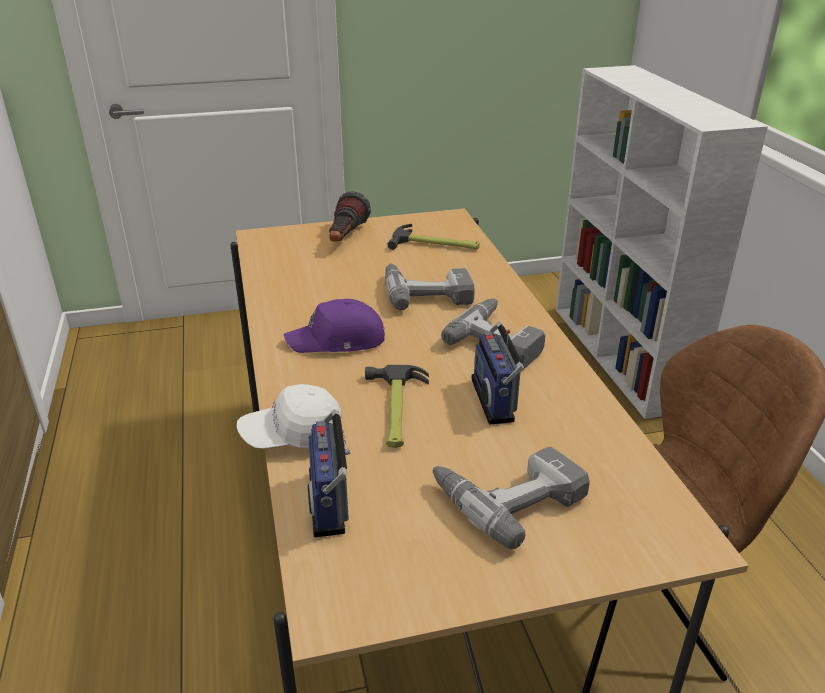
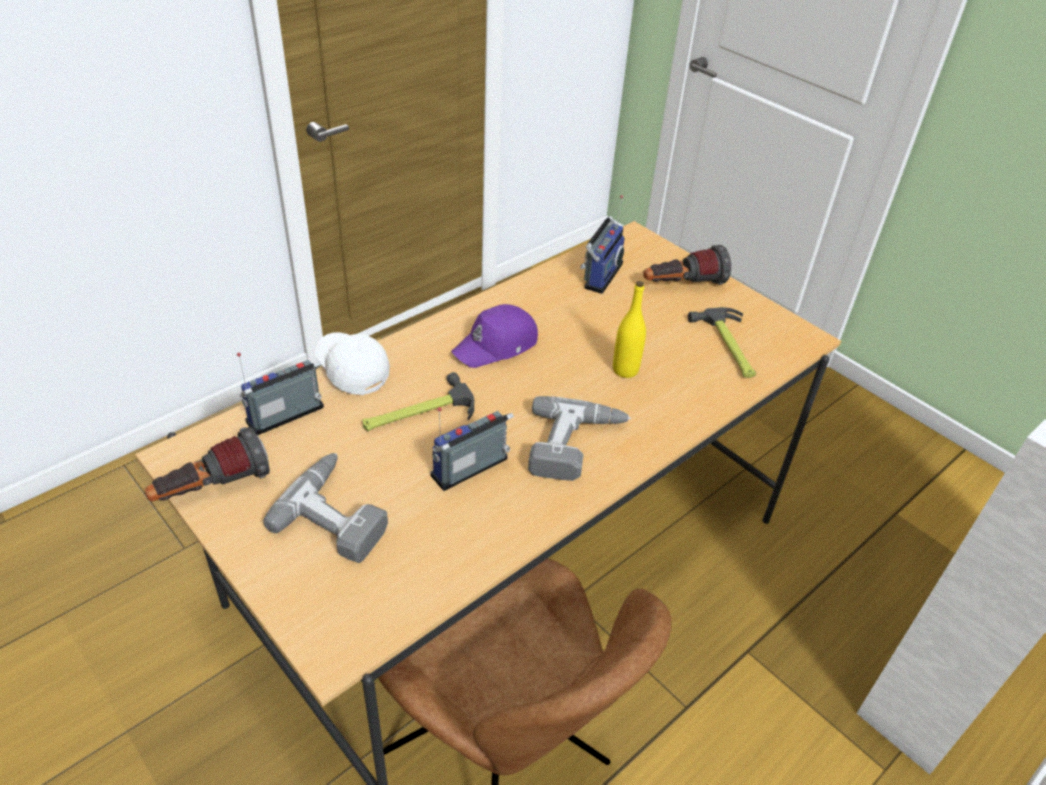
camera: 60 degrees right, 10 degrees up
purple cap [284,299,385,353] -> purple cap turned 90 degrees counterclockwise [451,304,538,368]
power drill [385,264,475,310] -> yellow bottle [613,281,646,378]
none -> flashlight [145,427,270,501]
none -> radio [580,195,625,294]

